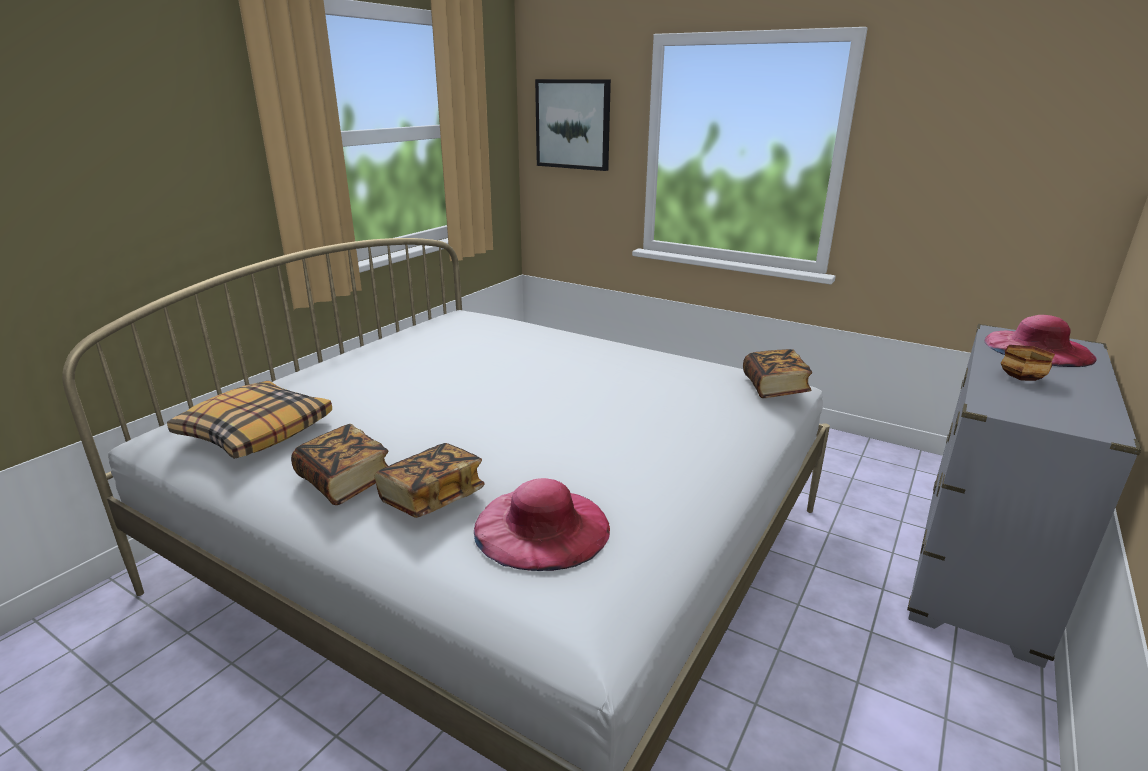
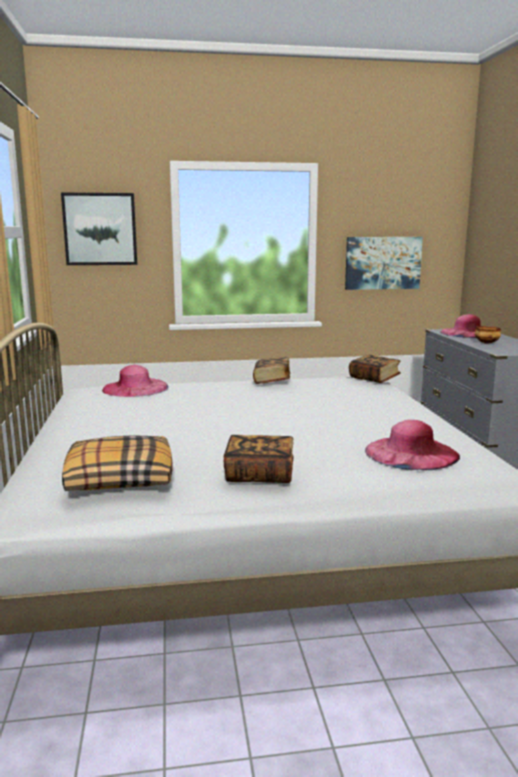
camera: 40 degrees left, 10 degrees down
book [374,443,485,518] -> book moved to [253,357,291,384]
none -> pink hat [102,365,168,397]
none -> picture [345,237,423,290]

